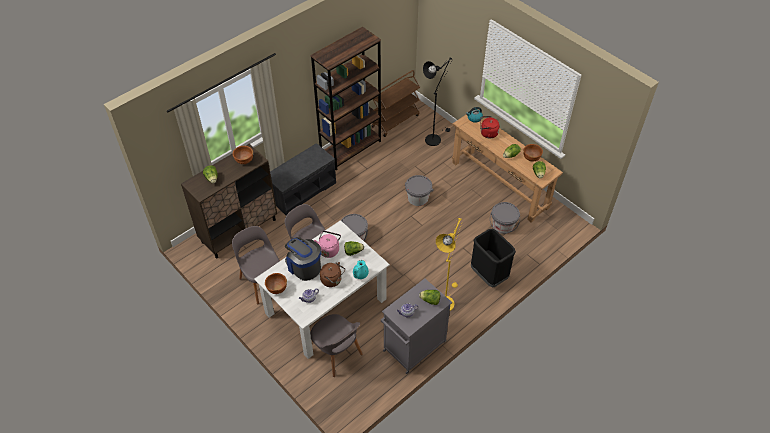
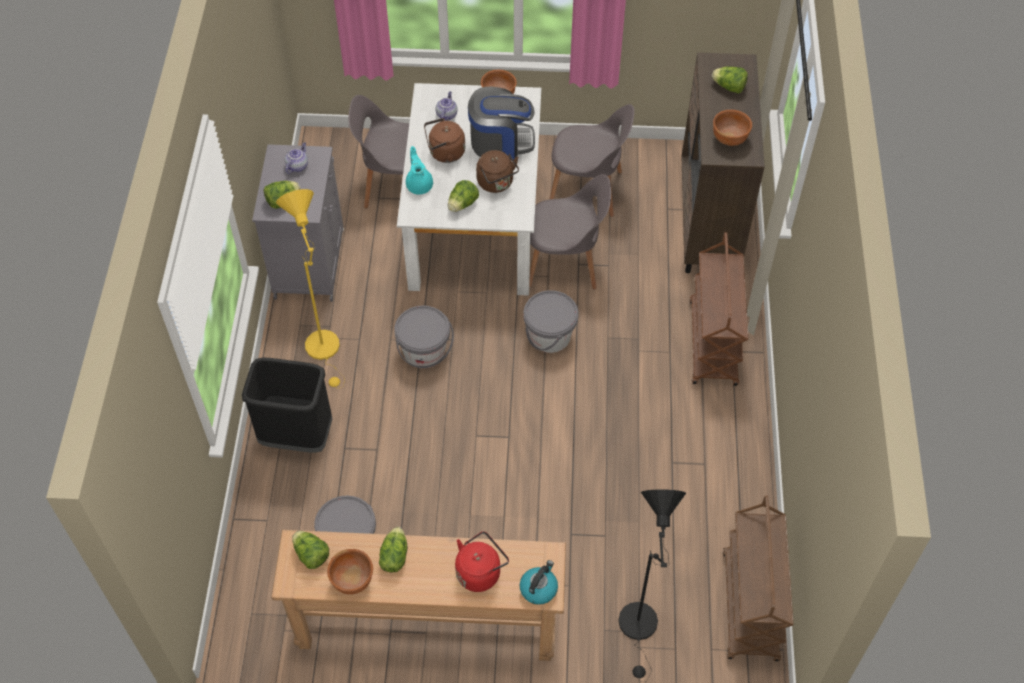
camera: 135 degrees right, 5 degrees up
grey bench [270,143,336,215] -> brown cart [690,232,748,386]
brown bookcase [311,27,381,170] -> none
pink kettle [314,231,341,258] -> brown kettle [476,150,519,193]
grey bucket [405,175,434,206] -> grey bucket moved to [394,306,454,368]

